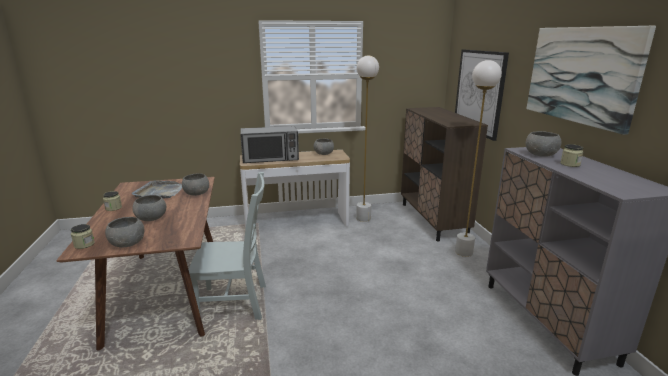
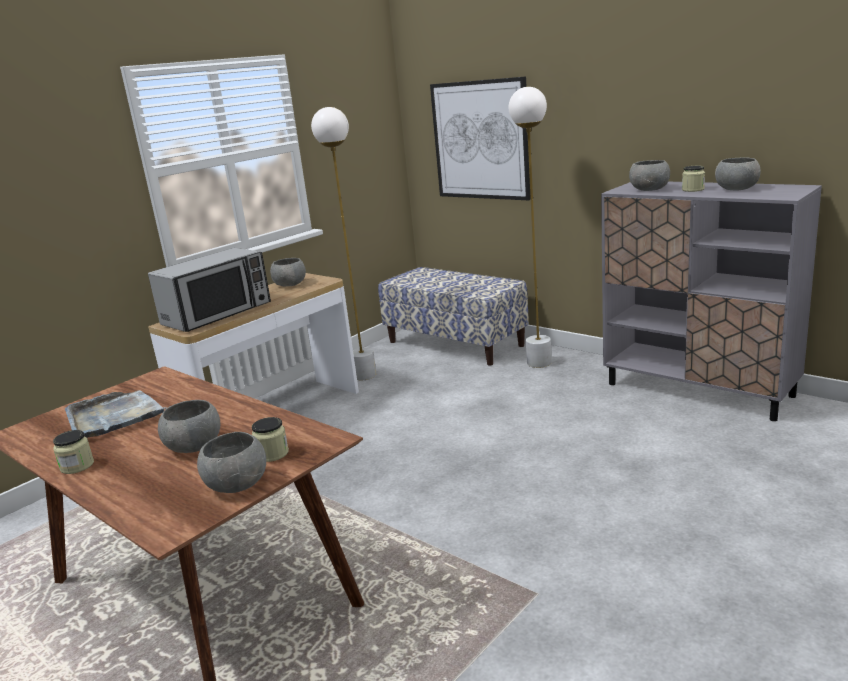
camera: 35 degrees left, 0 degrees up
jar [71,224,95,249] -> jar moved to [252,417,289,462]
grey bowl [182,173,209,196] -> grey bowl moved to [715,157,761,191]
grey chair [188,172,266,320] -> none
brown cabinet [401,107,488,242] -> bench [378,267,529,366]
picture [526,26,656,135] -> none

